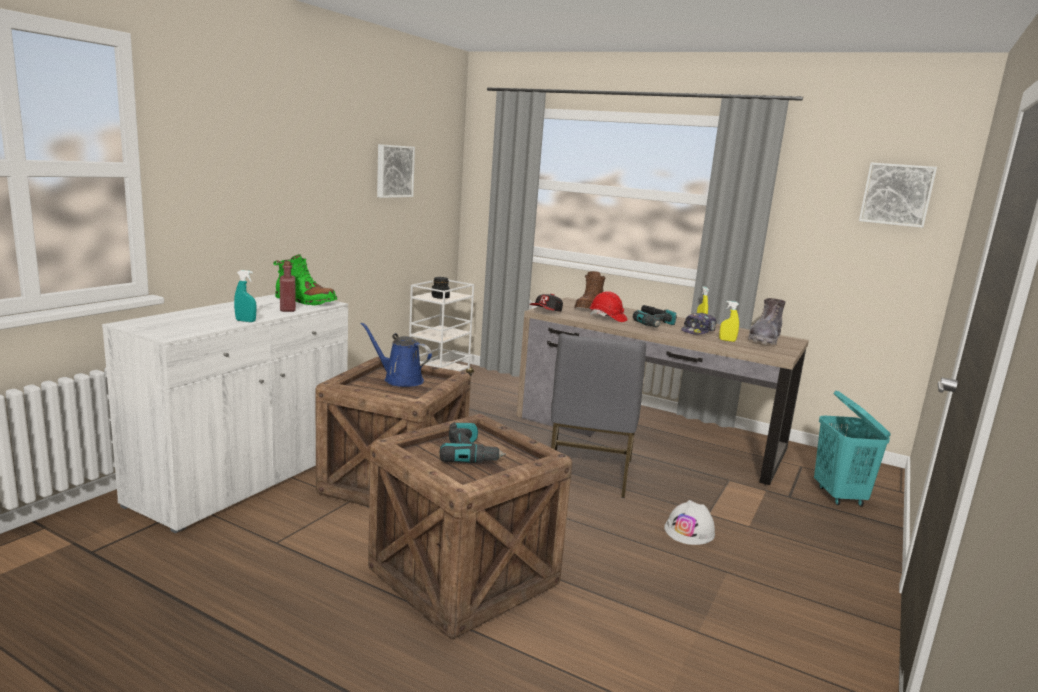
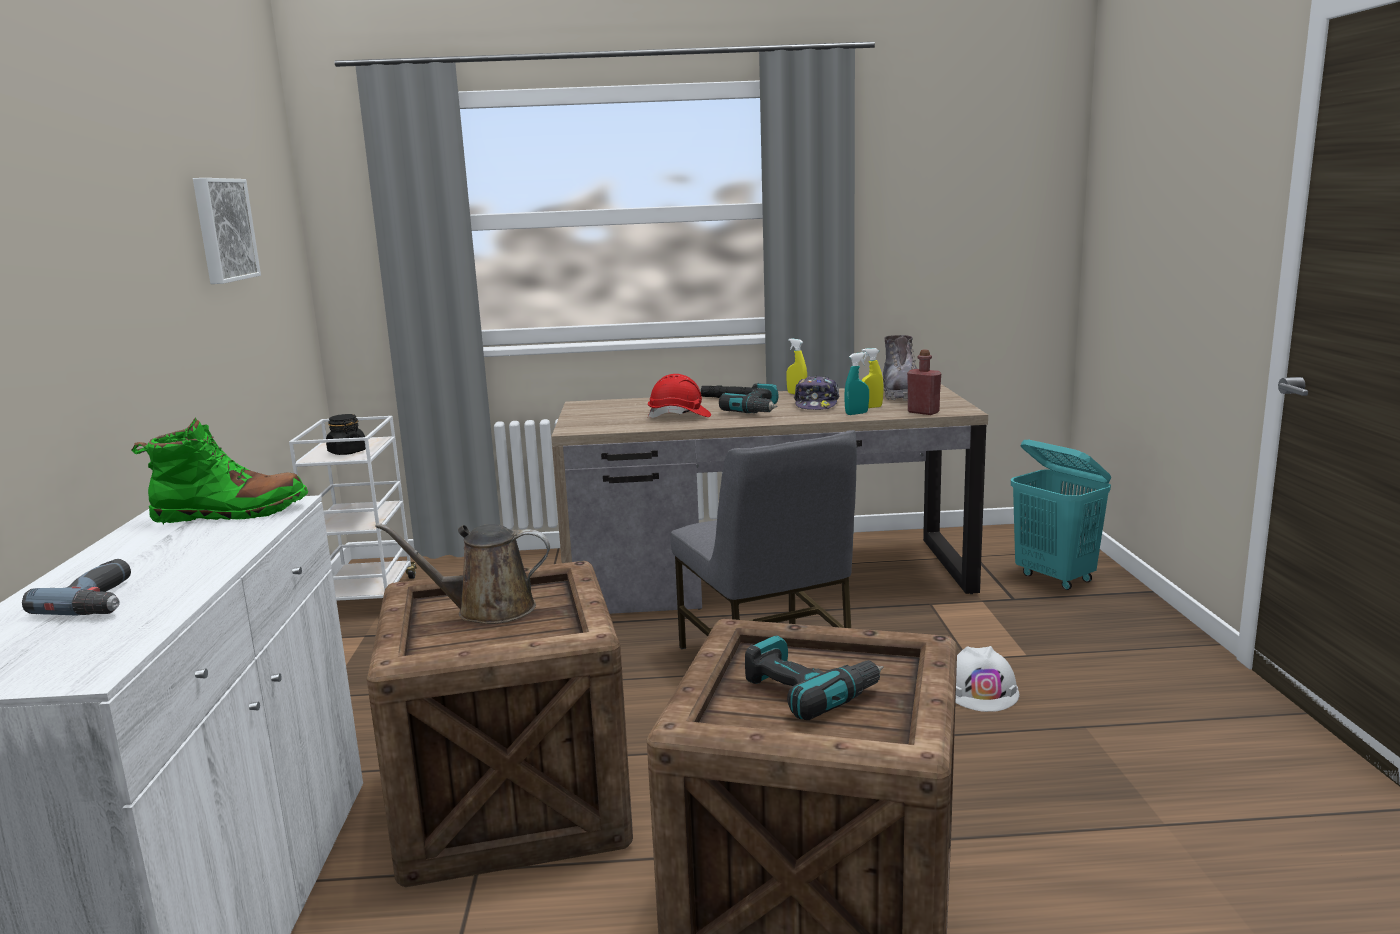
camera: 30 degrees left, 0 degrees up
turquoise spray bottle [234,270,256,322] -> turquoise spray bottle moved to [844,352,869,415]
red bottle [280,261,296,312] -> red bottle moved to [907,349,941,415]
blue watering can [361,322,432,387] -> brown watering can [375,523,550,624]
cap [530,294,563,312] -> none
brown boot [575,271,605,309] -> none
picture [859,163,937,228] -> none
none -> power drill [22,559,131,615]

